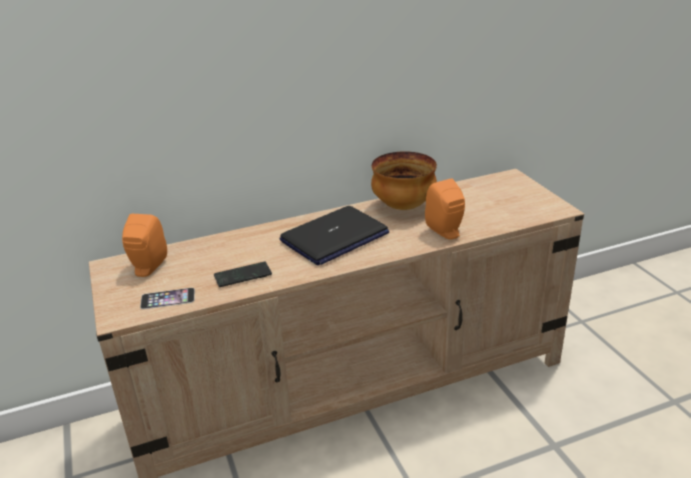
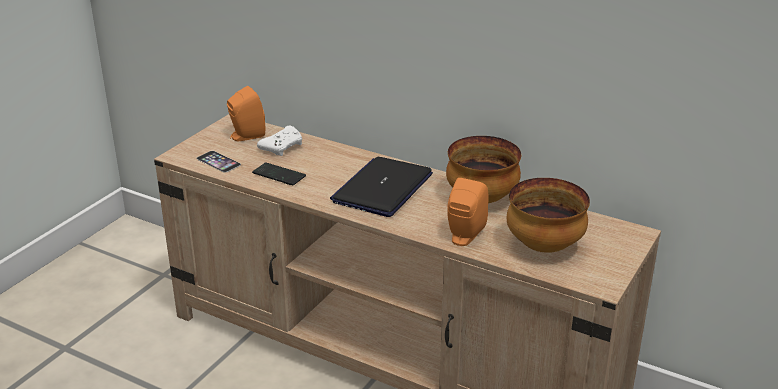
camera: 50 degrees right, 0 degrees up
laptop [279,206,389,265] -> laptop turned 105 degrees clockwise [330,157,433,217]
none -> white game controller [257,126,302,156]
none -> bowl [507,178,590,253]

